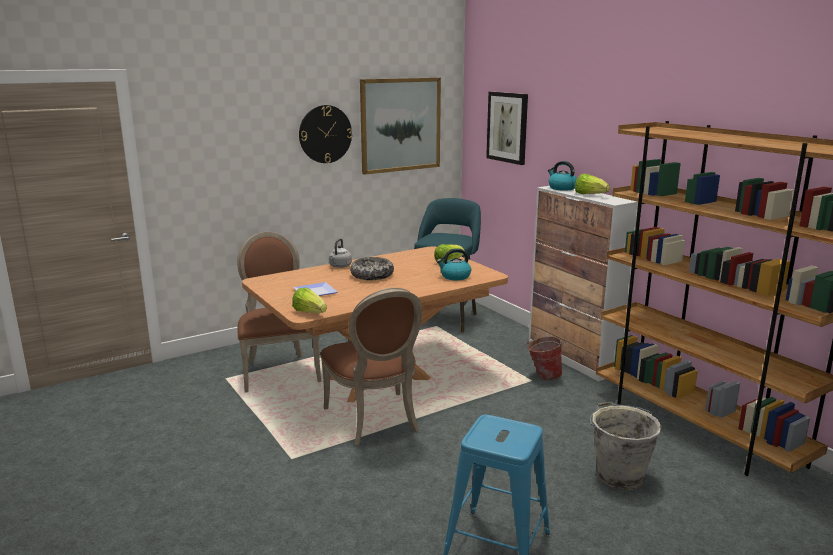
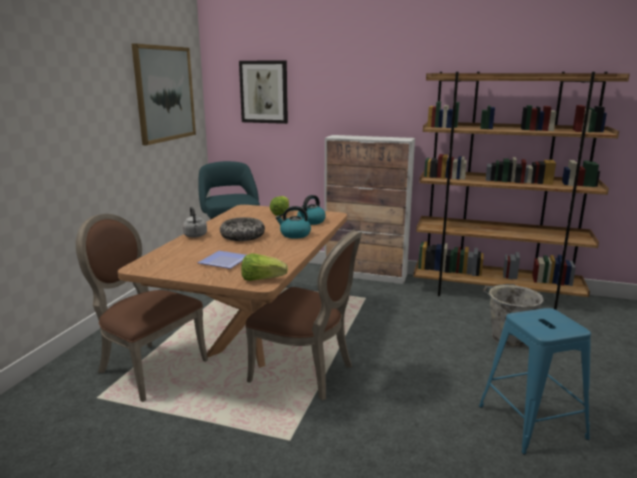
camera: 40 degrees left, 0 degrees up
wall clock [299,105,352,163] -> none
bucket [527,336,564,380] -> none
kettle [548,161,577,191] -> kettle moved to [276,206,311,239]
lettuce [575,174,610,194] -> none

